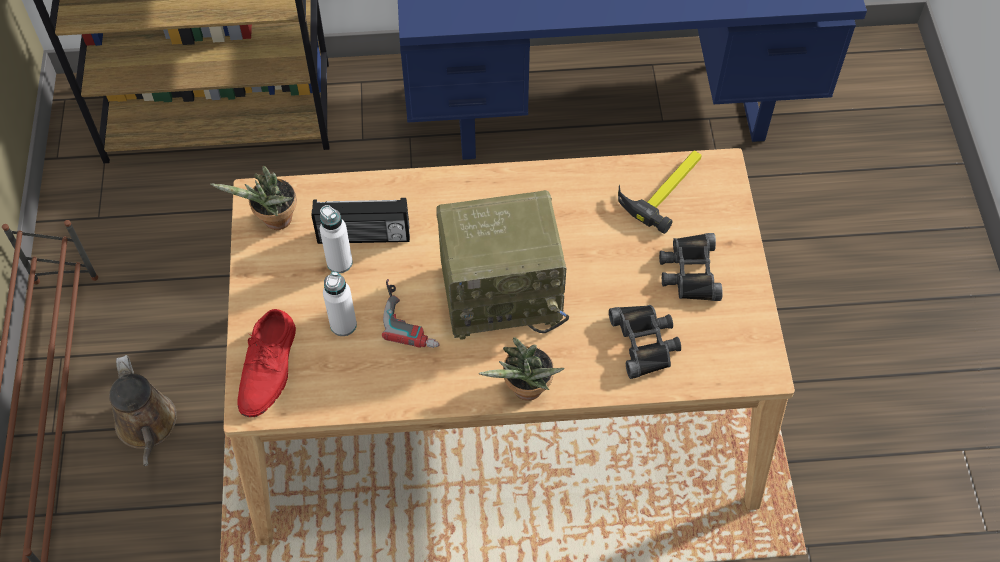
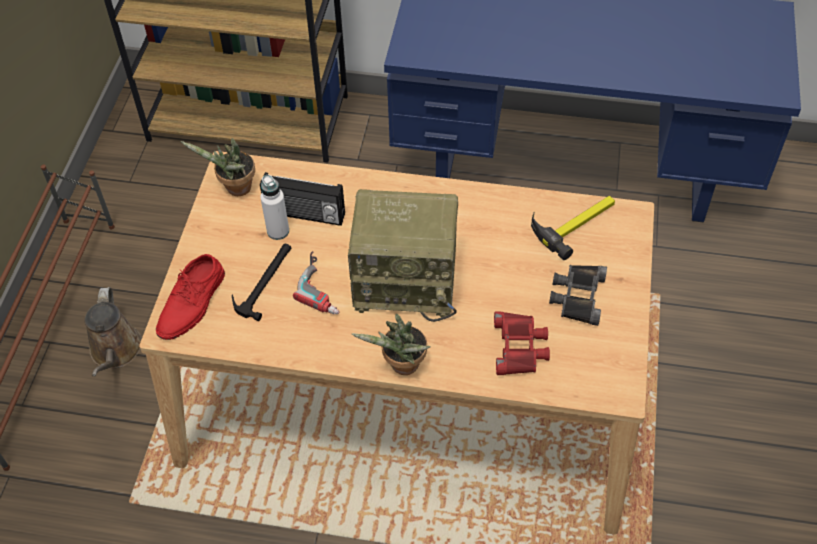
camera: 15 degrees right, 5 degrees down
white bottle [323,272,357,336] -> hammer [232,244,292,321]
black binoculars [609,305,681,379] -> red binoculars [494,312,550,375]

